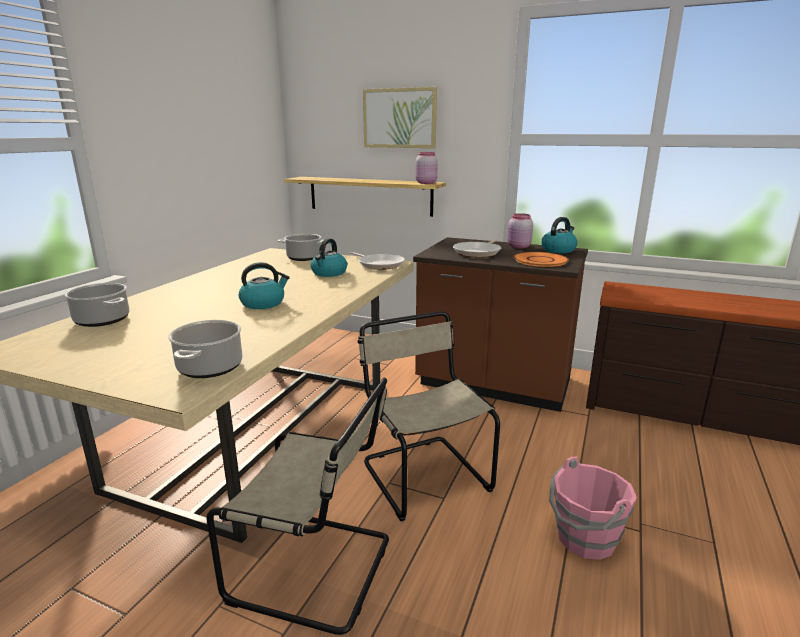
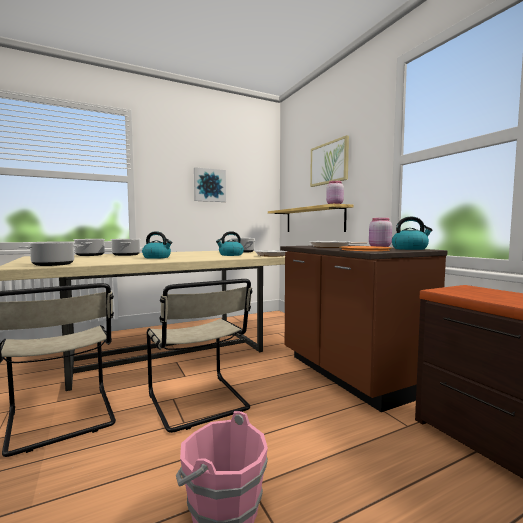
camera: 40 degrees right, 15 degrees down
beige chair [358,311,500,521] -> beige chair turned 135 degrees clockwise [146,279,252,433]
none -> cooking pot [111,239,141,256]
none -> picture [194,167,226,202]

